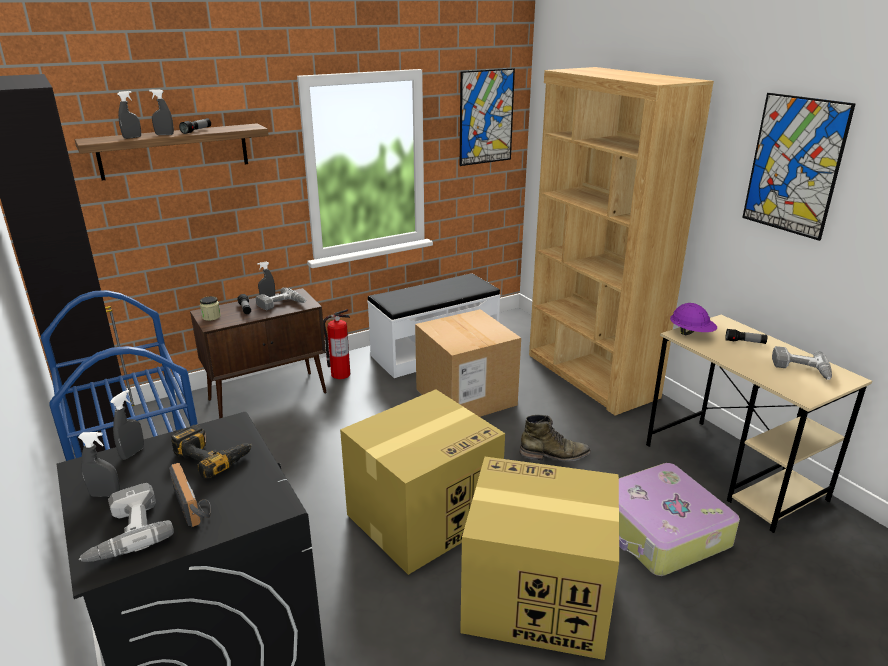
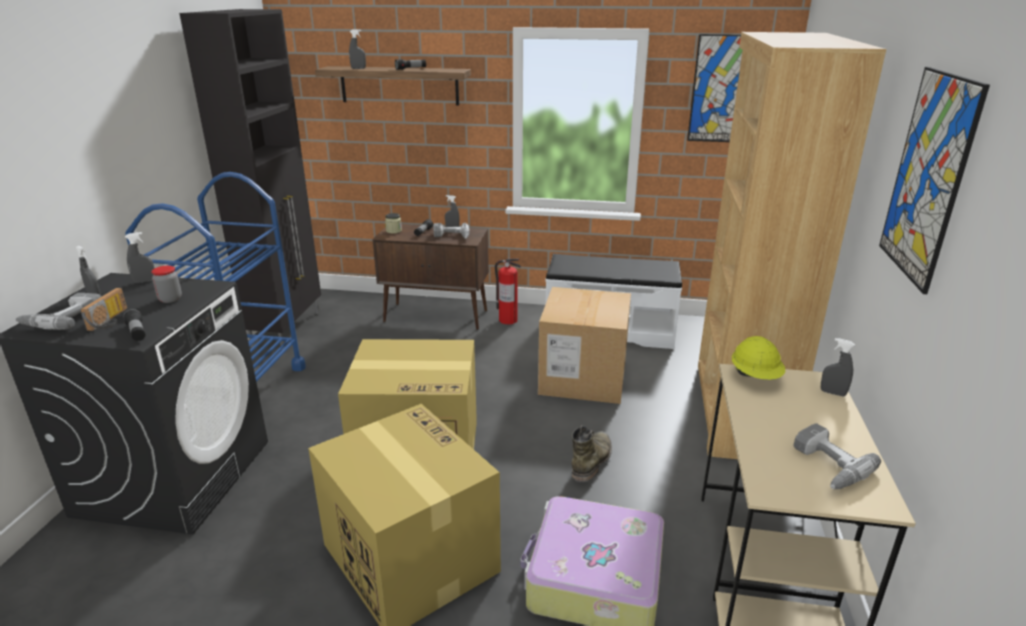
camera: 40 degrees right, 0 degrees up
grey spray bottle [149,89,174,135] -> grey spray bottle moved to [821,338,855,397]
power drill [171,425,253,479] -> jar [151,266,182,303]
green boot [519,415,591,461] -> green boot turned 105 degrees counterclockwise [572,425,612,483]
purple hard hat [670,303,717,335] -> yellow hard hat [732,336,785,380]
flashlight [725,328,767,344] -> flashlight moved to [123,309,146,341]

